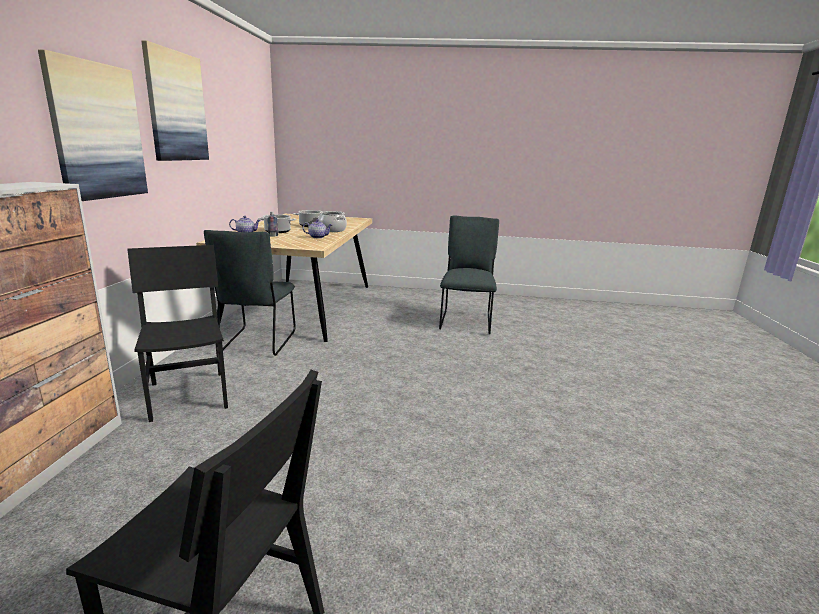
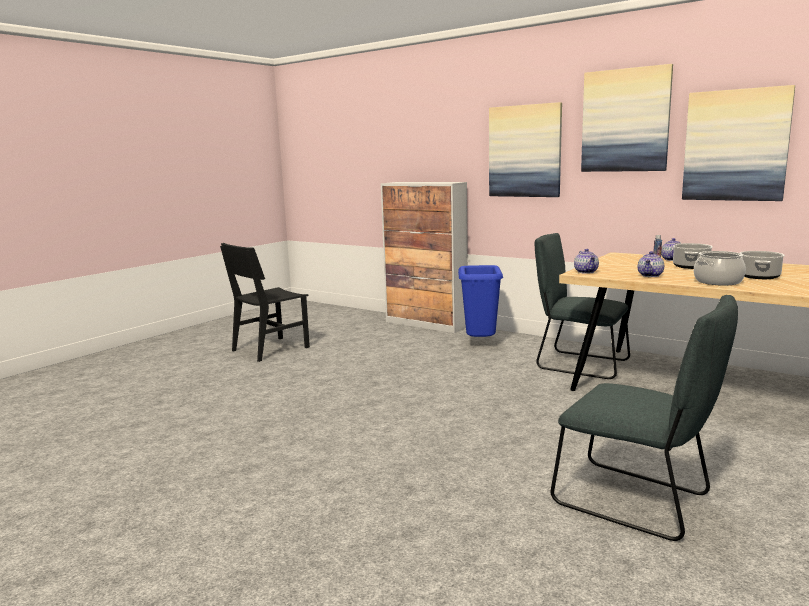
camera: 120 degrees right, 5 degrees down
black chair [127,245,228,422] -> blue trash can [458,265,503,337]
none -> teapot [574,249,599,274]
none -> picture [682,85,795,201]

